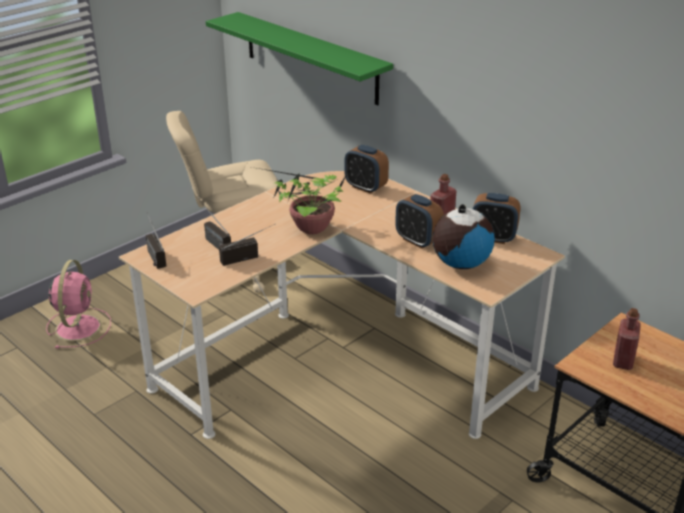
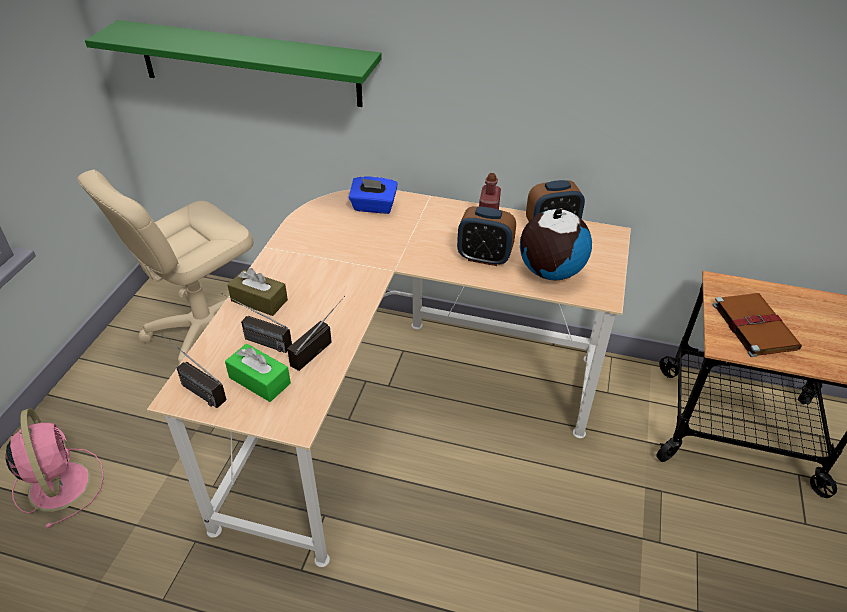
camera: 30 degrees left, 10 degrees up
potted plant [252,167,351,234] -> none
alarm clock [344,145,389,194] -> blue tissue box [349,177,398,214]
red bottle [613,308,641,370] -> brown book [713,293,802,357]
none -> green tissue box [225,344,291,402]
none -> brown tissue box [228,268,288,316]

